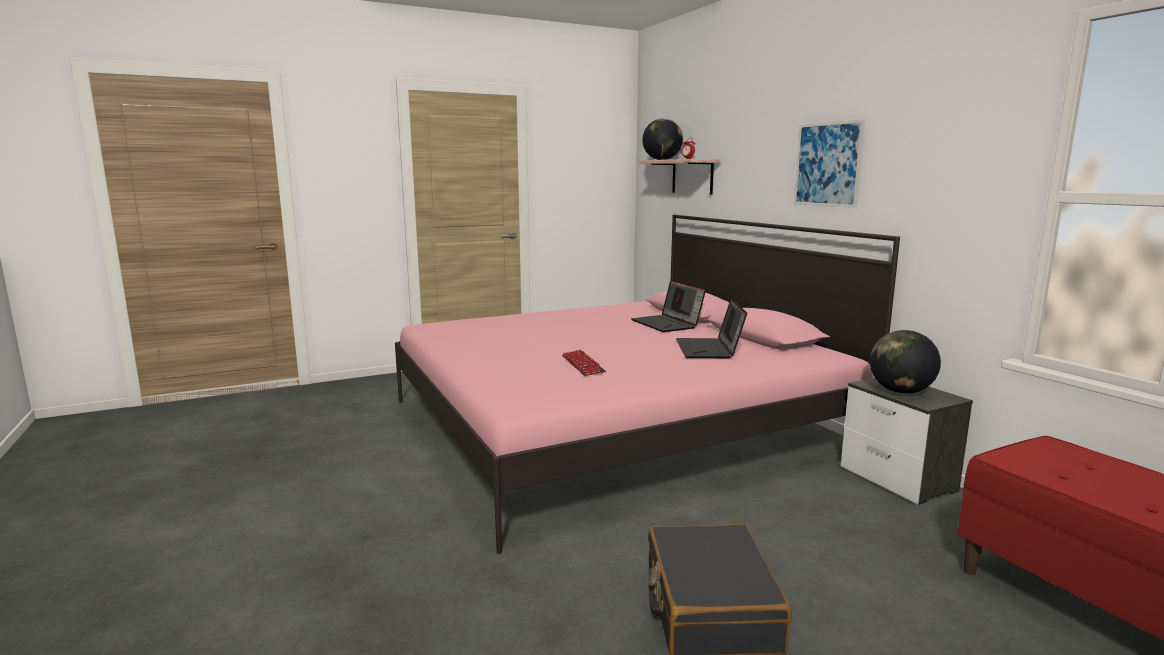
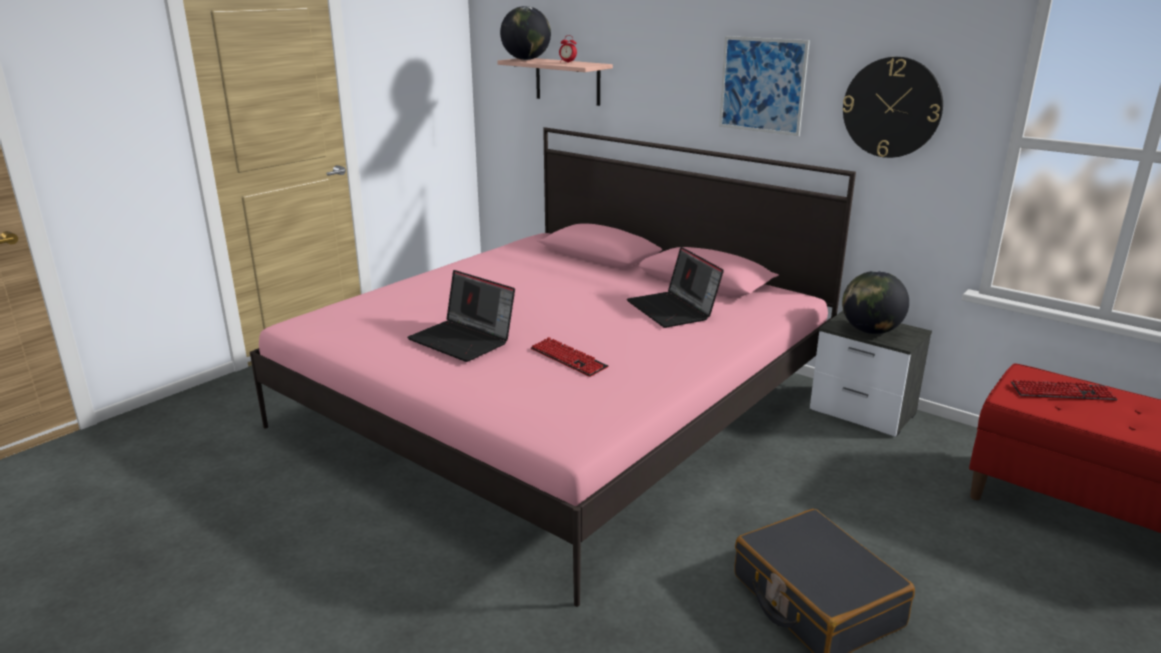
camera: 25 degrees left, 10 degrees up
laptop [631,280,706,332] -> laptop moved to [407,270,515,362]
none -> wall clock [842,57,943,158]
none -> keyboard [1011,379,1118,401]

